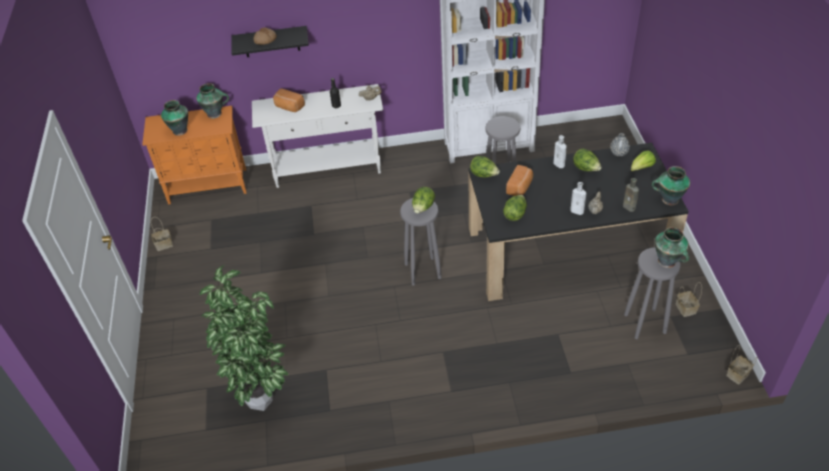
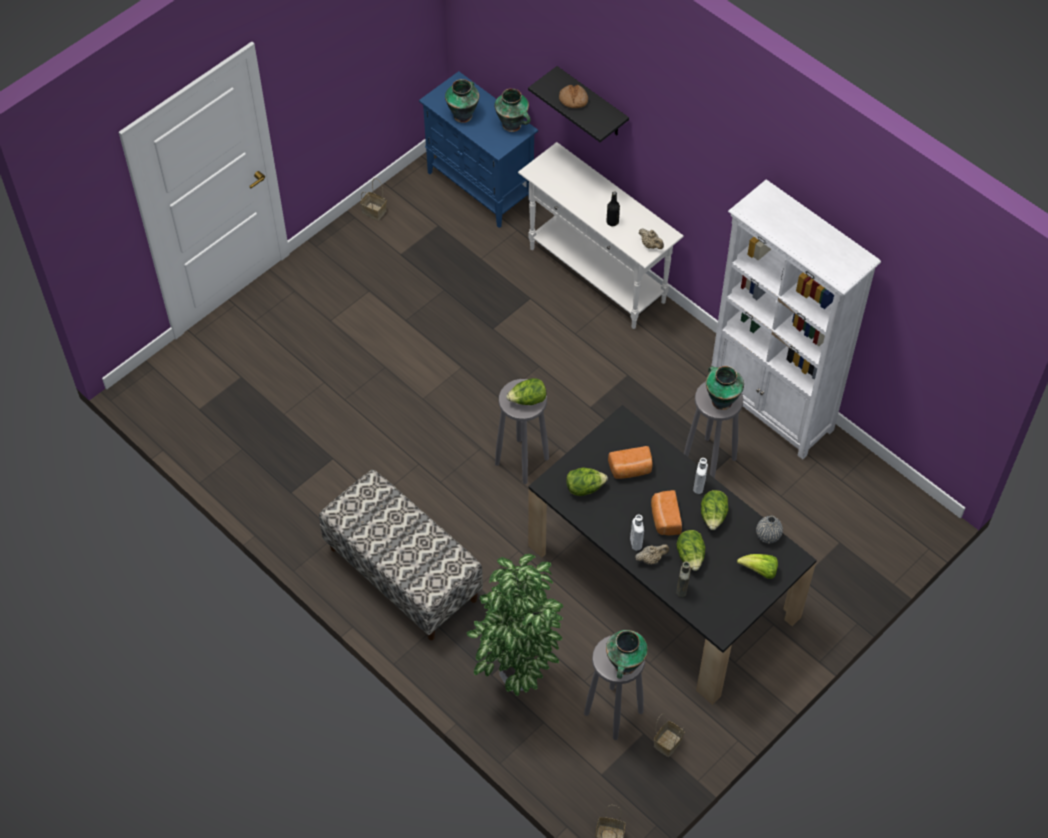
camera: 50 degrees right, 10 degrees up
orange cabinet [142,106,247,204] -> blue cabinet [419,71,538,228]
potted plant [199,265,289,411] -> potted plant moved to [467,554,563,696]
bread [273,88,305,112] -> bread moved to [651,490,682,535]
lettuce [470,156,500,177] -> lettuce moved to [676,530,706,571]
vase [652,166,690,205] -> vase moved to [706,366,744,410]
none -> bench [319,470,483,640]

